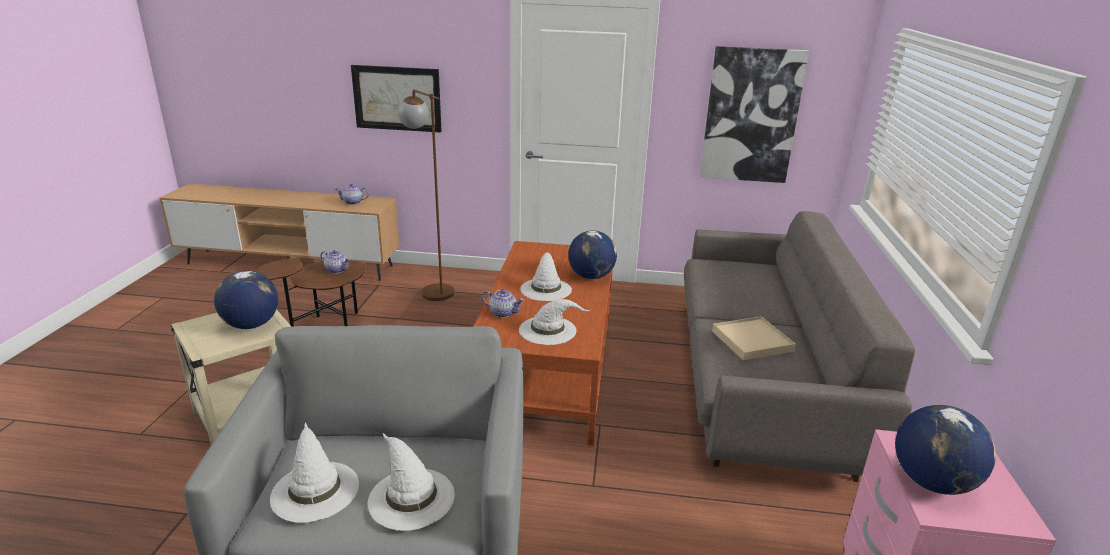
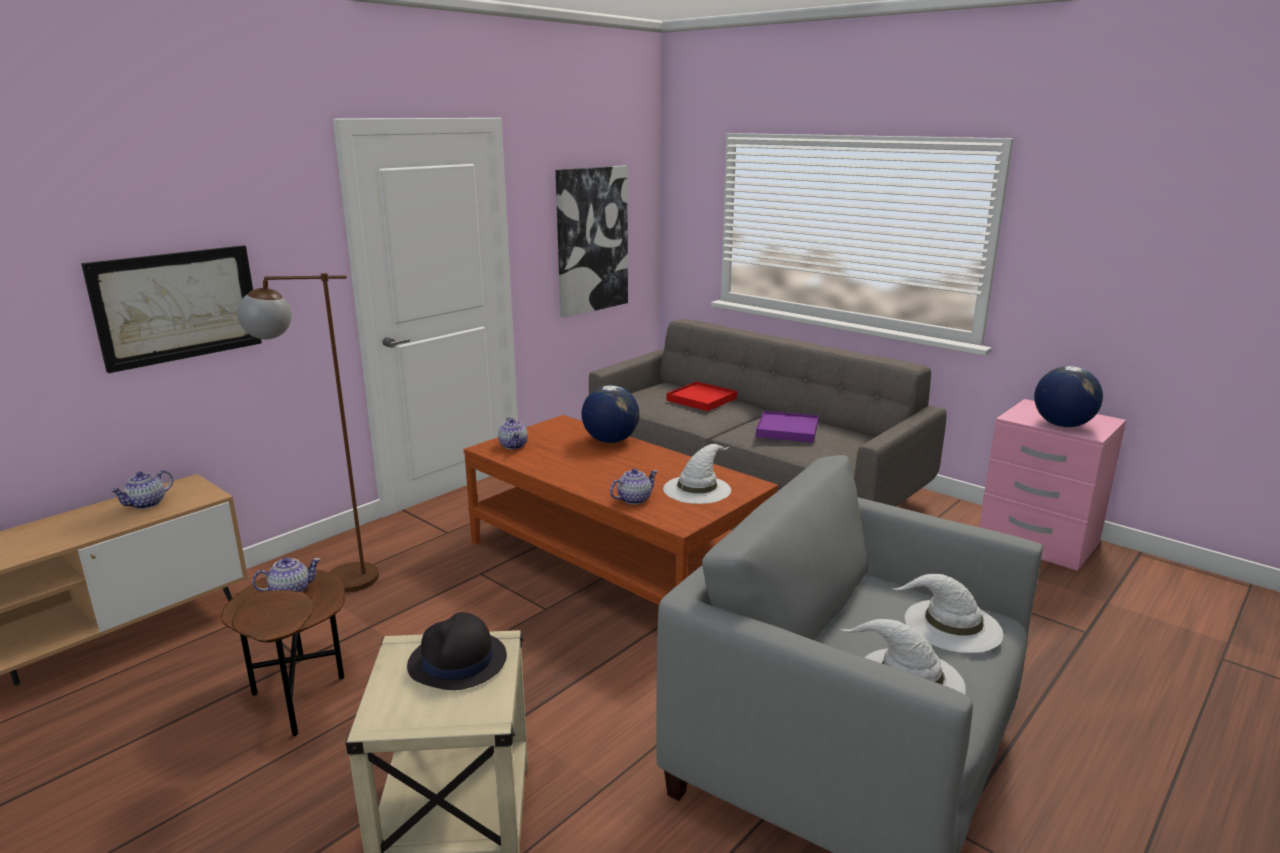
camera: 55 degrees left, 5 degrees down
globe [214,271,278,329] -> black hat [407,612,507,690]
white hat [520,252,572,301] -> none
beige tray [712,316,796,361] -> purple tray [756,411,819,443]
none -> teapot [498,418,528,449]
none -> red tray [667,381,737,411]

